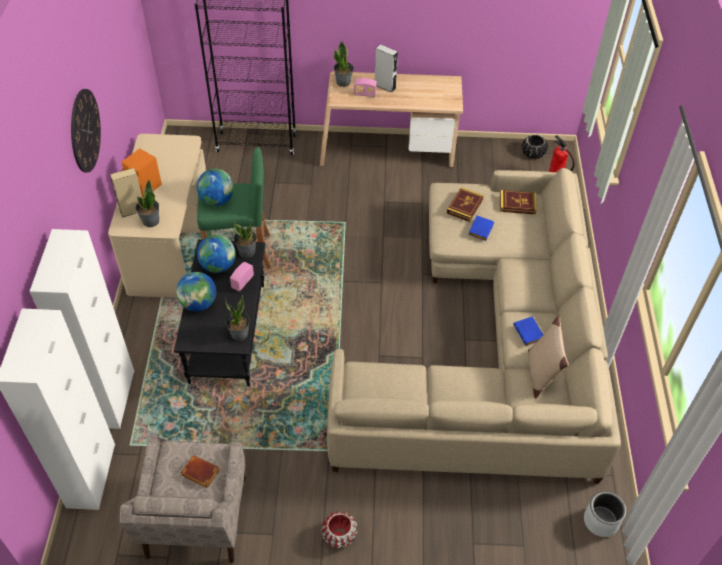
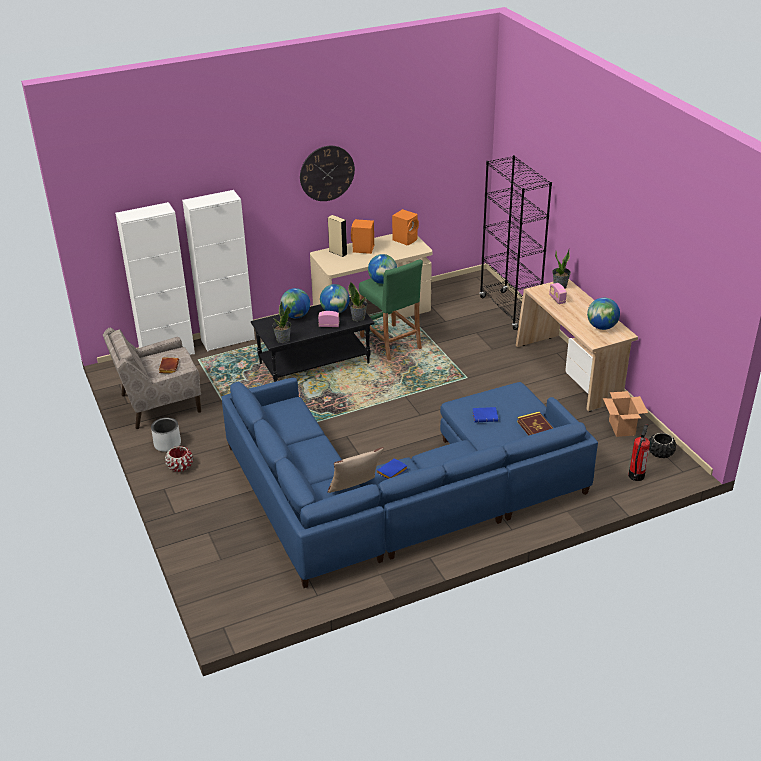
camera: 65 degrees right, 15 degrees down
potted plant [135,180,159,227] -> none
beige sofa [327,168,621,484] -> blue sofa [222,378,598,588]
grey speaker [375,44,398,92] -> none
book [447,187,484,222] -> none
grey planter [584,491,626,537] -> grey planter moved to [151,417,181,452]
none -> orange speaker [392,209,419,246]
none -> globe [587,298,620,330]
none -> cardboard box [603,391,648,437]

